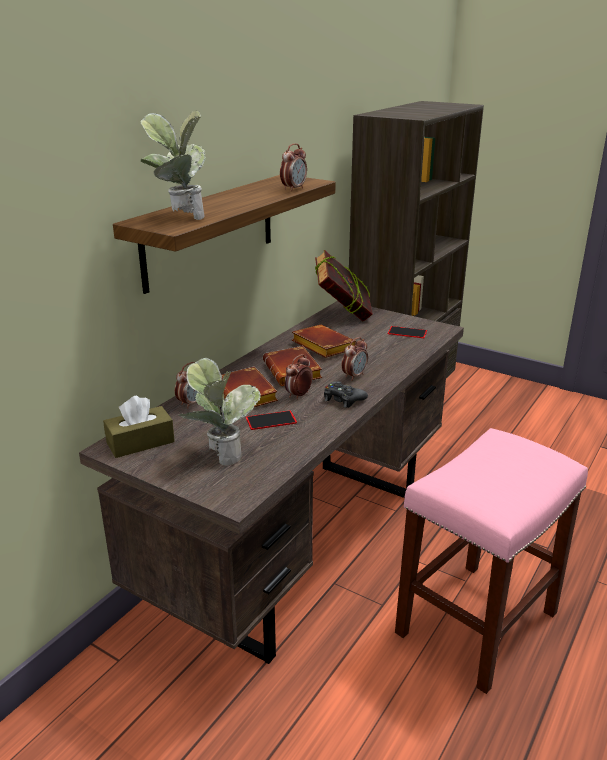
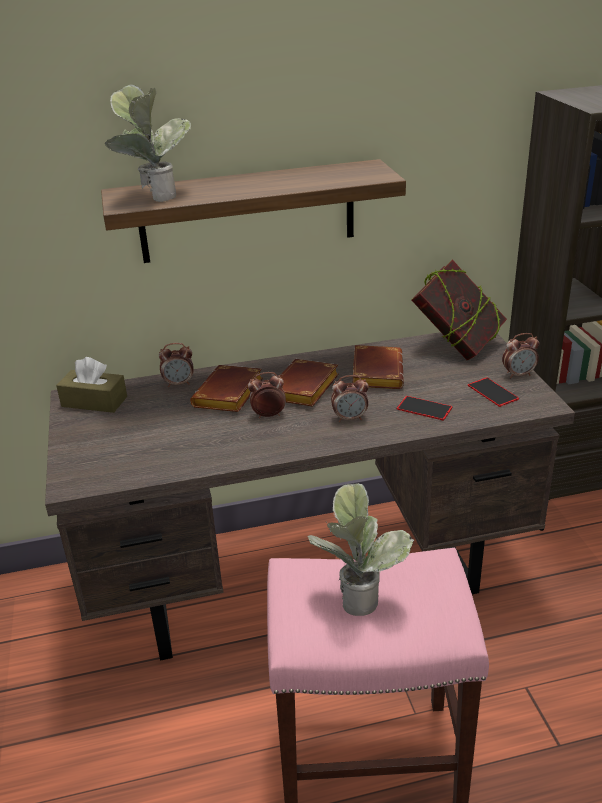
camera: 45 degrees right, 5 degrees up
potted plant [179,358,261,466] -> potted plant moved to [308,483,415,616]
phone [246,411,297,430] -> phone moved to [397,396,453,420]
alarm clock [280,143,307,191] -> alarm clock moved to [502,333,539,378]
black game controller [324,381,368,408] -> none

